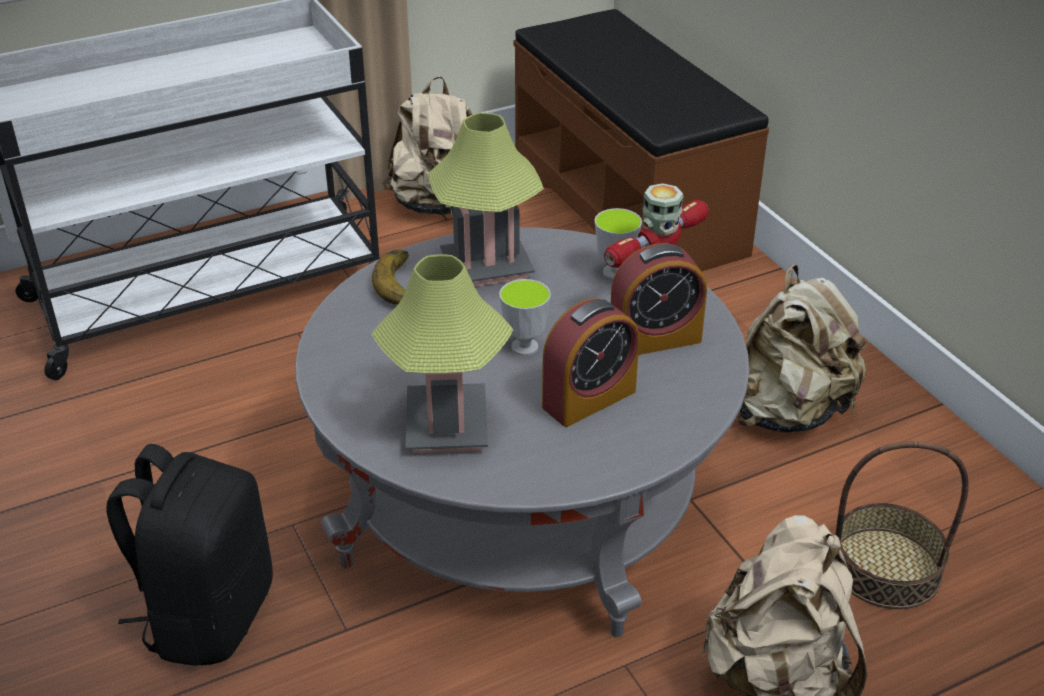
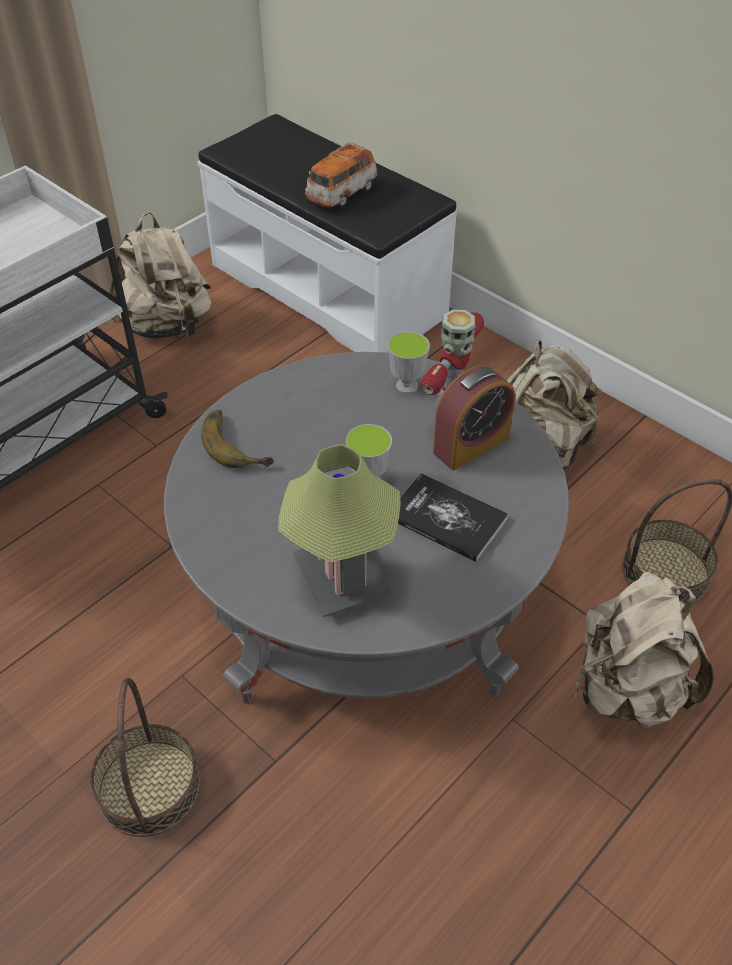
camera: 20 degrees left, 10 degrees up
black backpack [106,444,273,666] -> basket [90,678,200,837]
table lamp [428,112,544,287] -> none
brown bench [513,9,769,271] -> white bench [197,114,457,353]
alarm clock [542,298,639,427] -> book [398,473,508,562]
none -> toy car [305,142,378,208]

